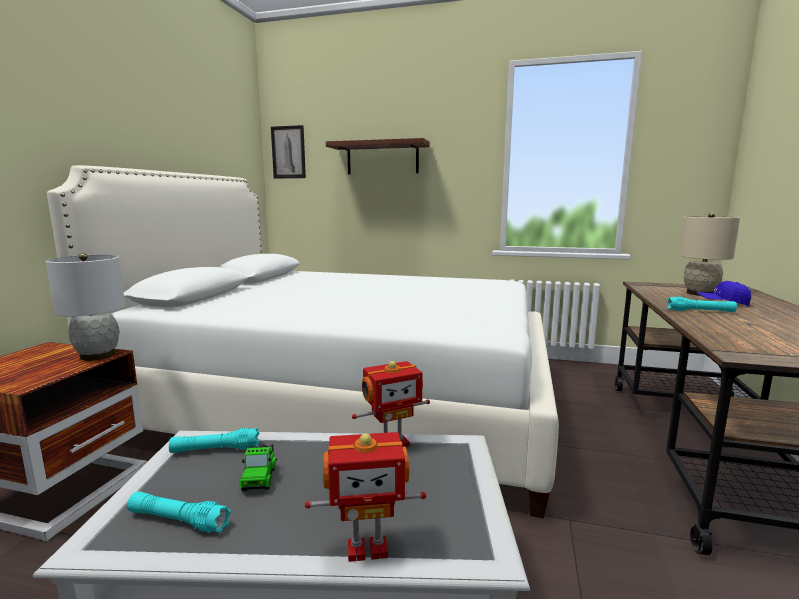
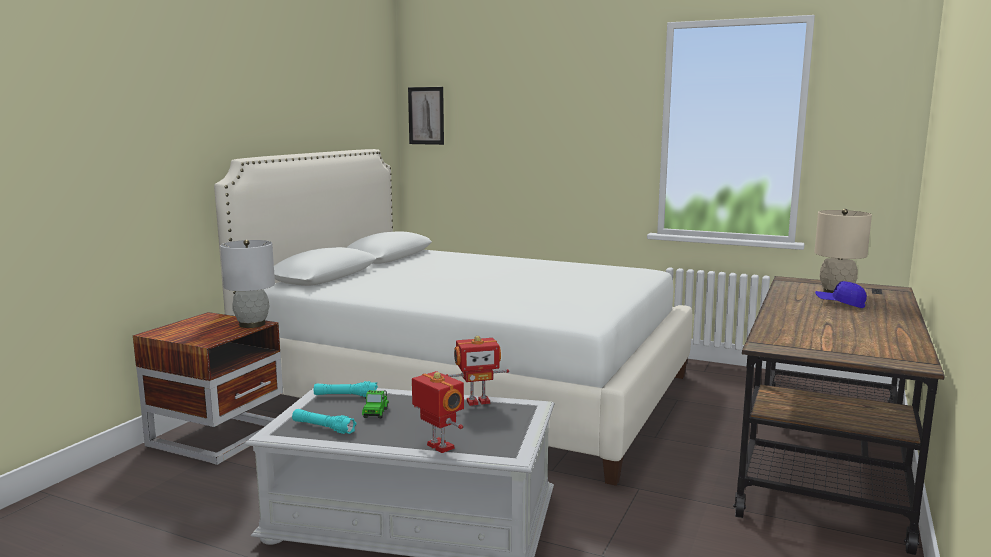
camera: 10 degrees right, 0 degrees up
toy robot [305,432,427,562] -> toy robot turned 135 degrees counterclockwise [412,371,464,453]
shelf [326,138,430,174] -> none
turquoise flashlight [667,297,737,312] -> none

